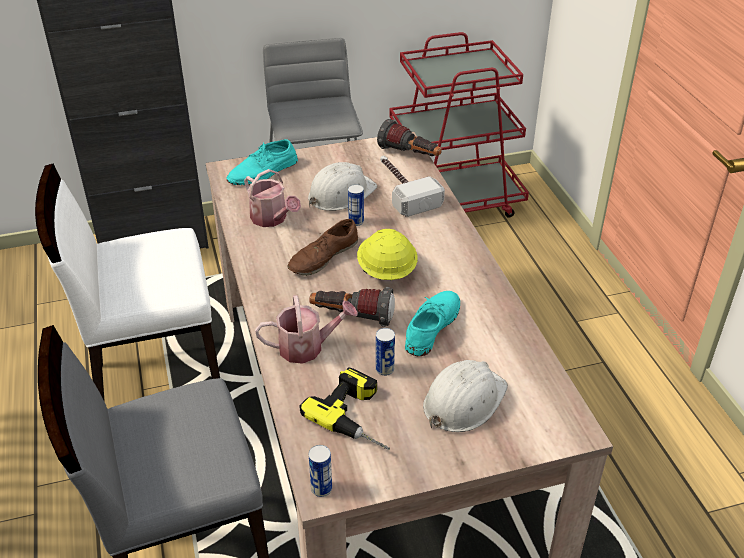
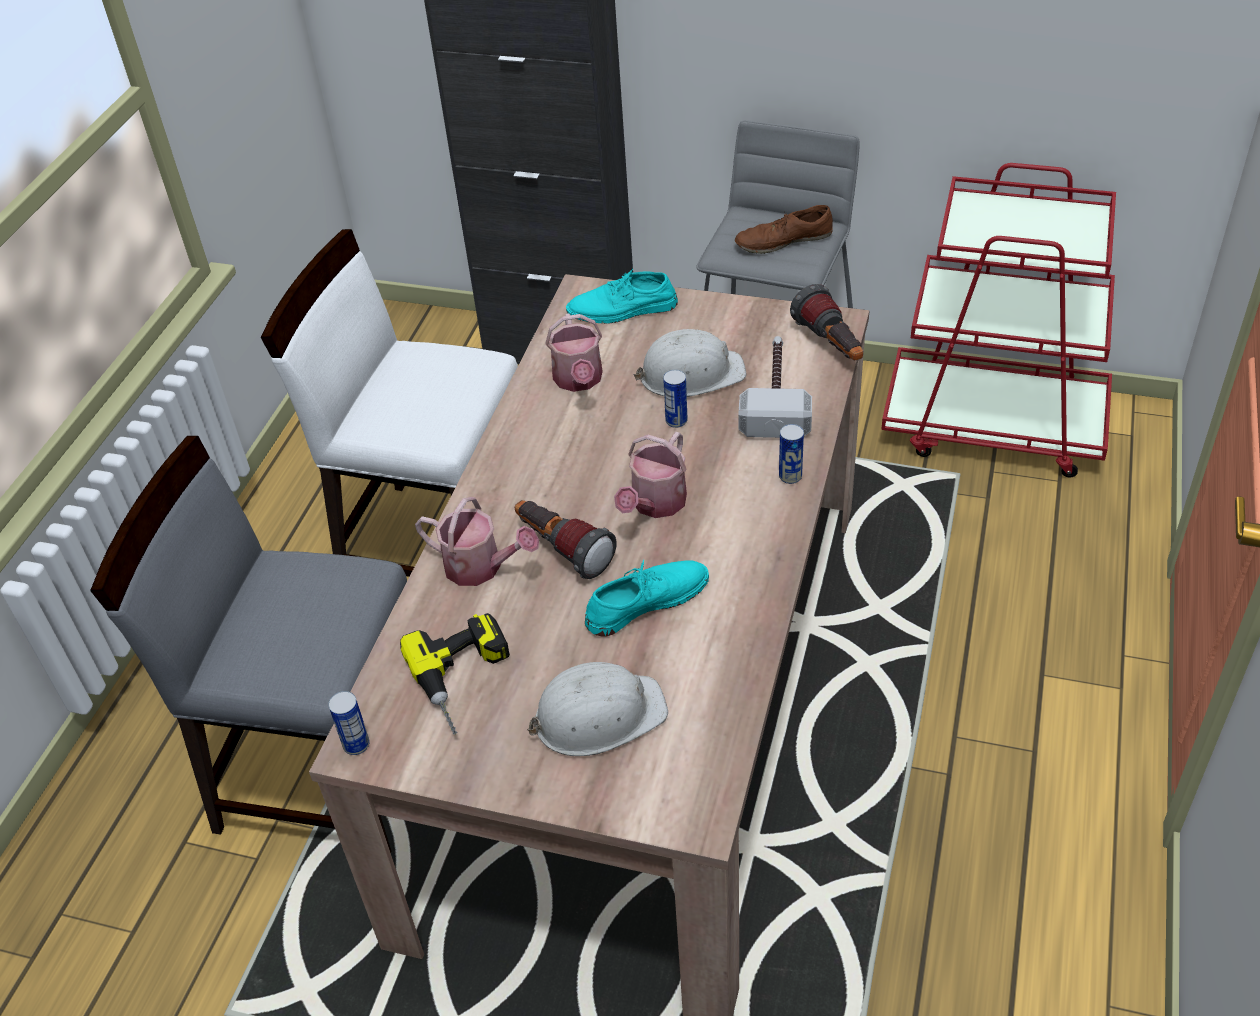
camera: 35 degrees right, 5 degrees up
brown shoe [287,219,358,276] -> brown shoe moved to [735,205,833,254]
yellow hard hat [357,229,418,280] -> watering can [614,432,687,518]
can [376,328,395,376] -> can moved to [779,424,804,484]

